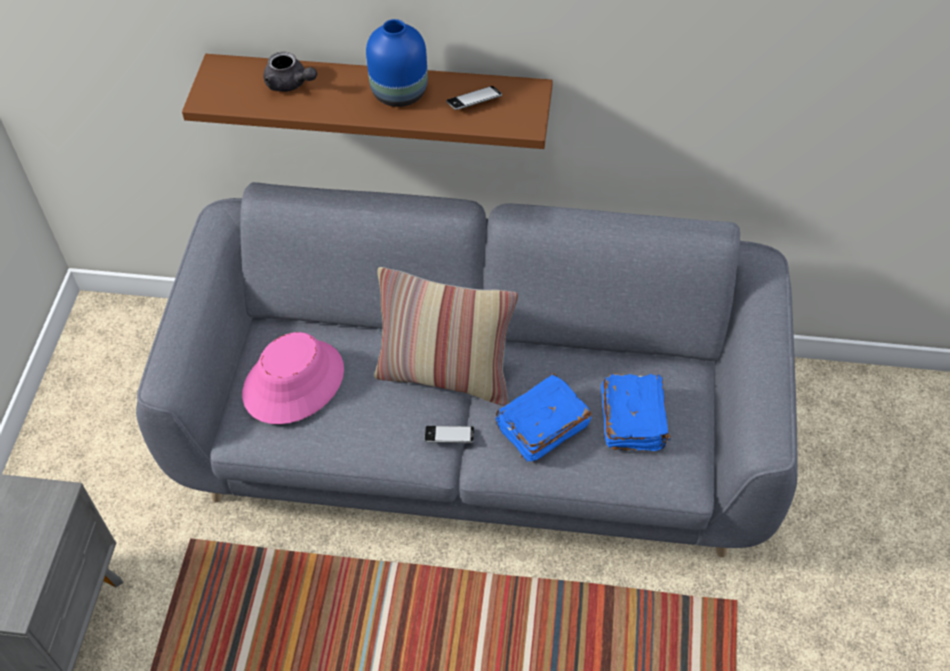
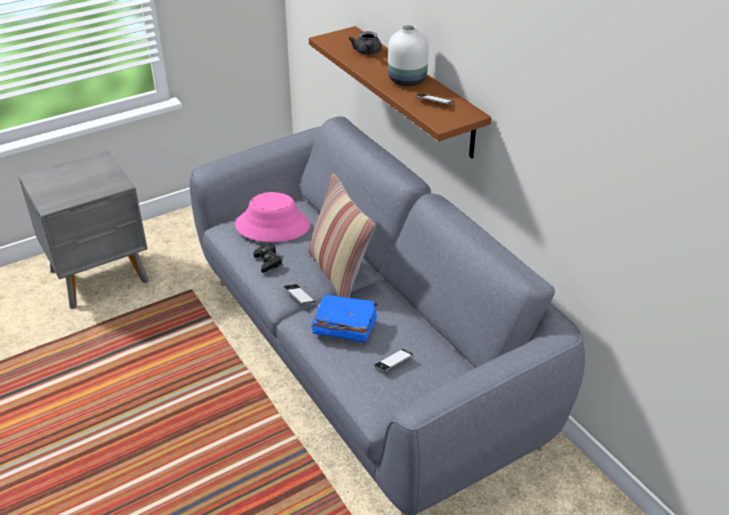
camera: 50 degrees right, 15 degrees down
blue vase [366,19,428,107] -> white vase [388,25,429,86]
blue book [601,373,671,451] -> phone [374,349,413,372]
none -> black game controller [254,244,283,273]

